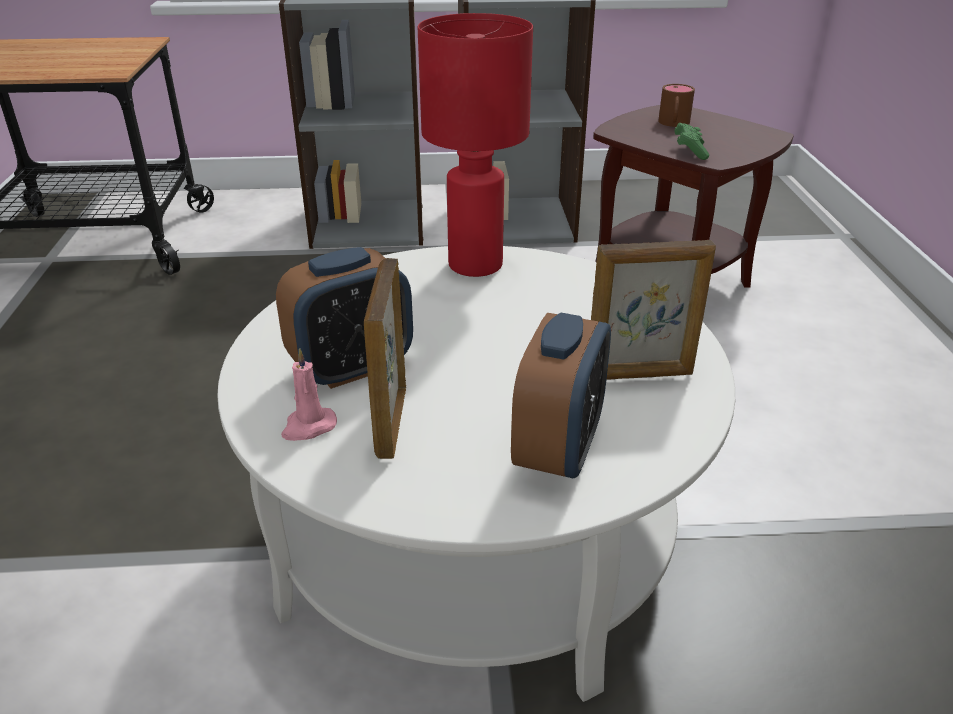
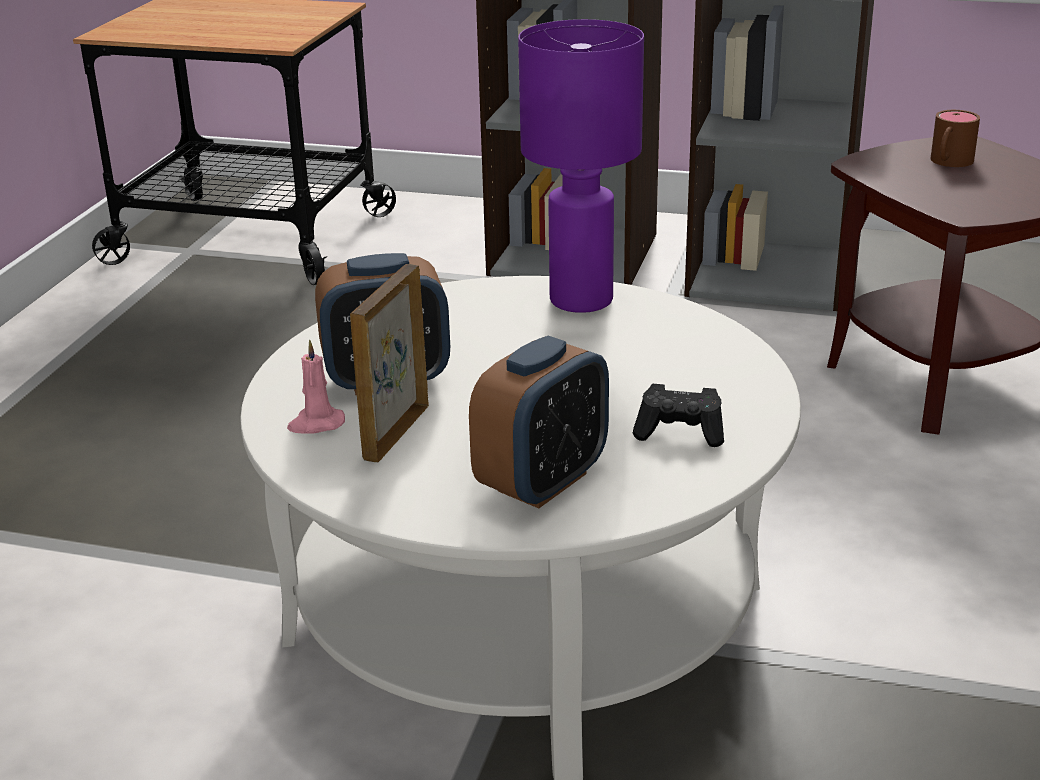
camera: 20 degrees right, 5 degrees down
red table lamp [418,13,533,277] -> purple table lamp [518,19,644,313]
picture frame [591,240,716,380] -> black game controller [632,384,724,447]
green game controller [674,122,709,160] -> none

